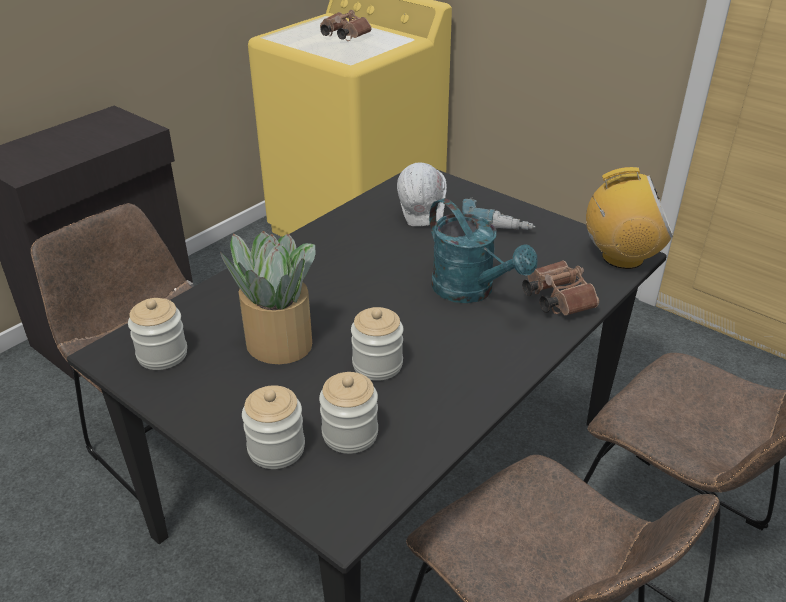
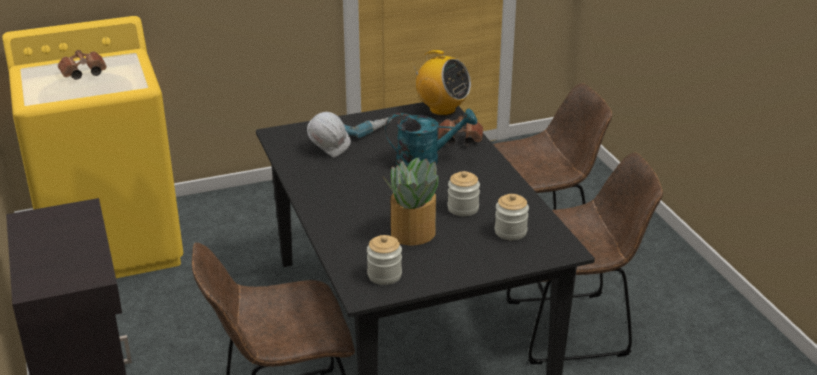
camera: 60 degrees left, 5 degrees down
jar [242,385,305,469] -> none
radio [586,167,673,269] -> radio turned 90 degrees clockwise [411,50,471,116]

